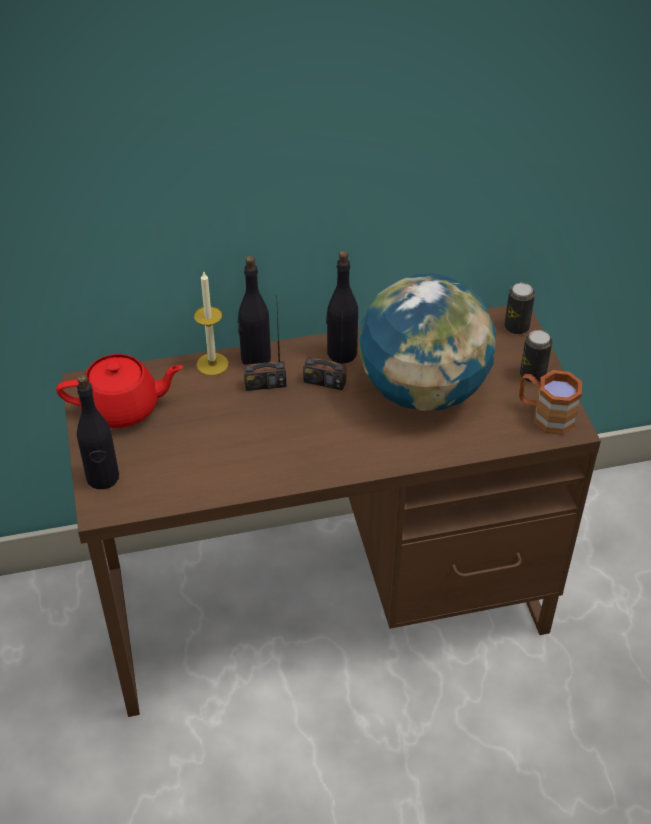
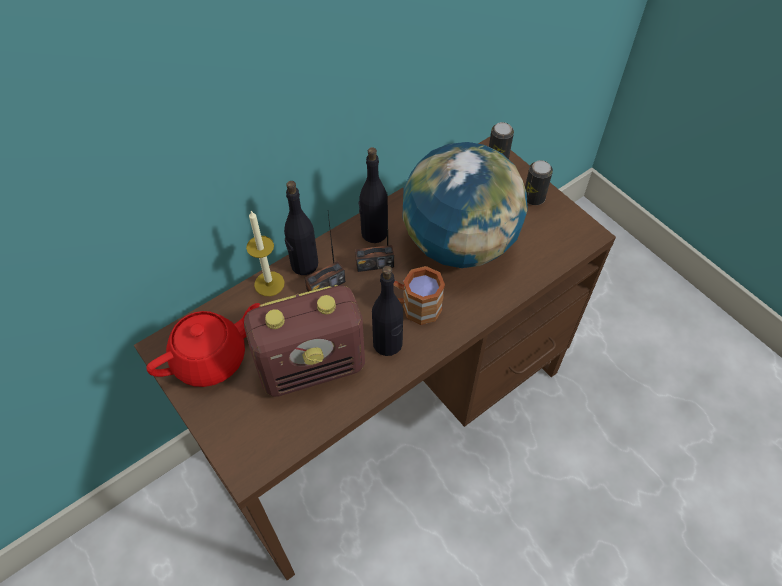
camera: 25 degrees left, 10 degrees up
black bottle [77,374,119,489] -> black bottle moved to [372,266,403,356]
brown mug [519,370,582,435] -> brown mug moved to [394,266,445,325]
none -> radio [244,285,365,397]

